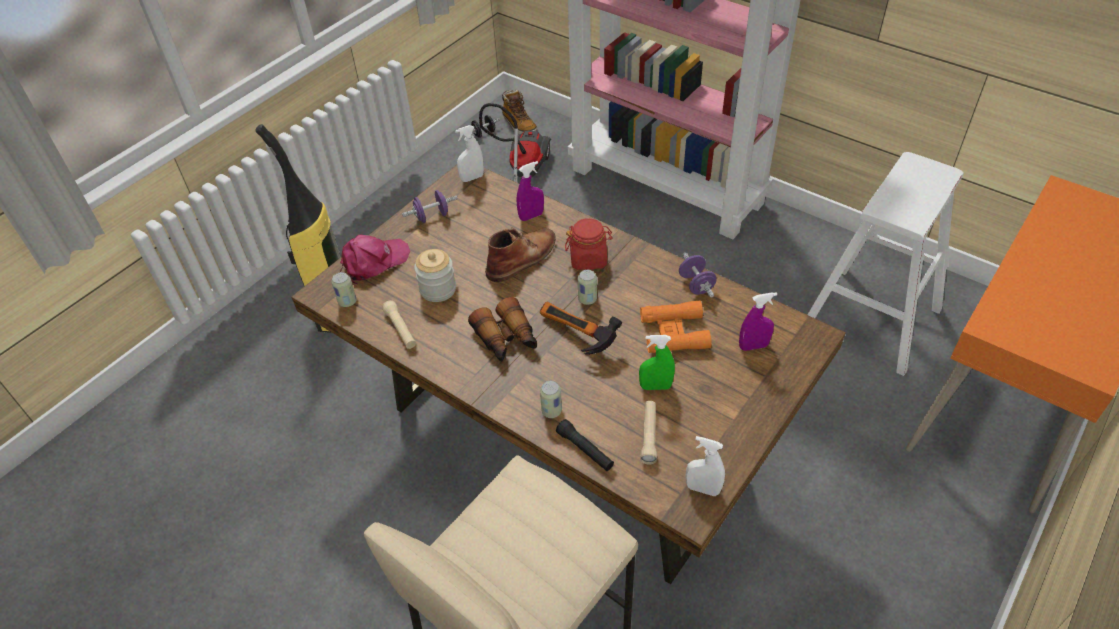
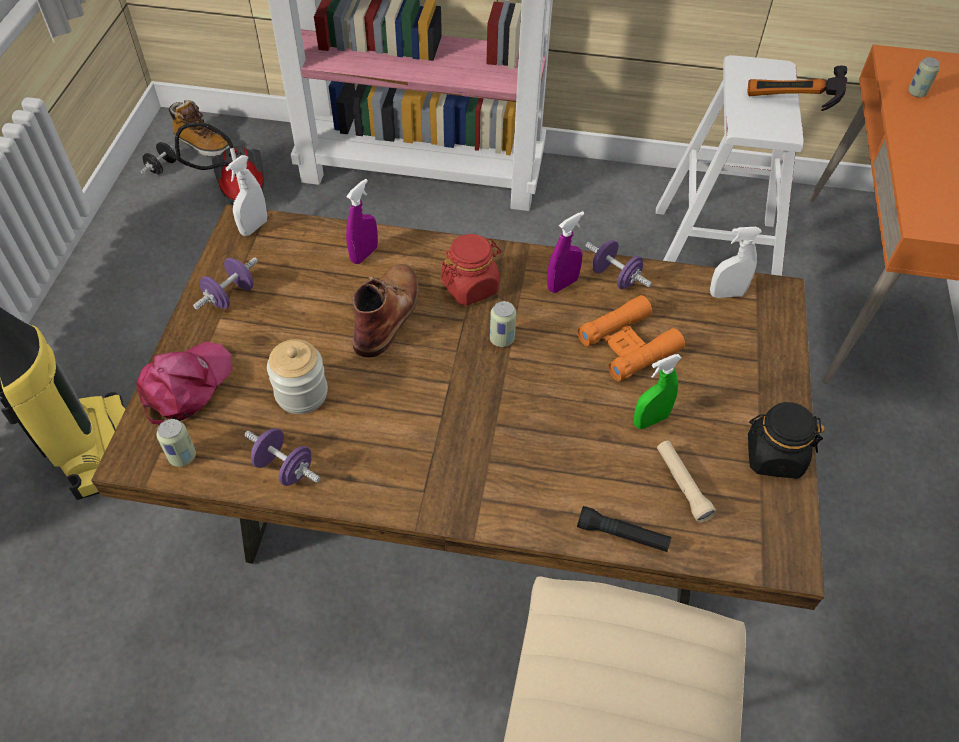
camera: 30 degrees left, 5 degrees up
beige flashlight [382,300,416,349] -> purple dumbbell [245,428,320,486]
binoculars [468,297,537,362] -> none
hammer [540,302,622,355] -> hammer moved to [748,66,847,111]
can [540,381,562,418] -> can moved to [908,57,940,97]
white spray bottle [685,436,725,496] -> white spray bottle moved to [710,227,762,298]
purple spray bottle [739,292,777,351] -> purple spray bottle moved to [547,211,584,293]
none -> black jar [748,402,825,479]

